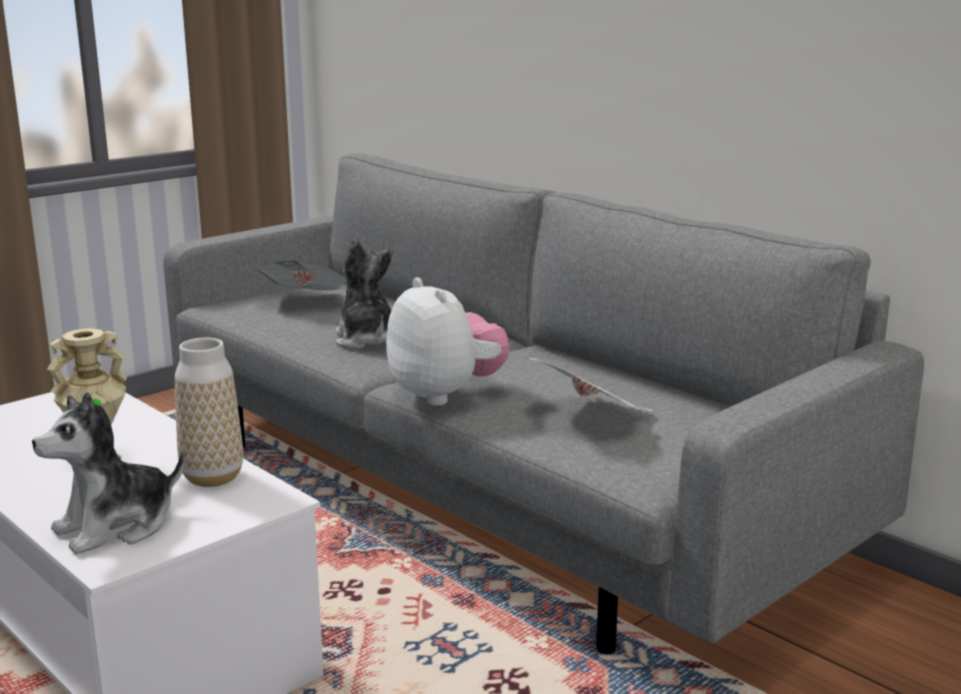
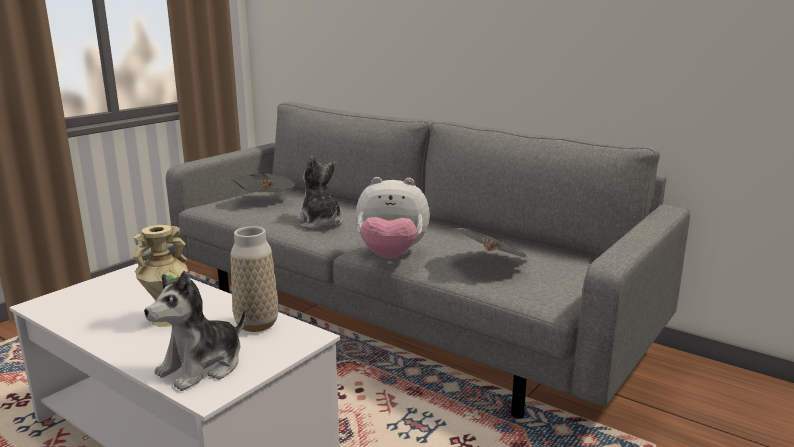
camera: 10 degrees left, 0 degrees up
plush toy [386,277,509,406] -> plush toy turned 135 degrees clockwise [356,177,430,259]

